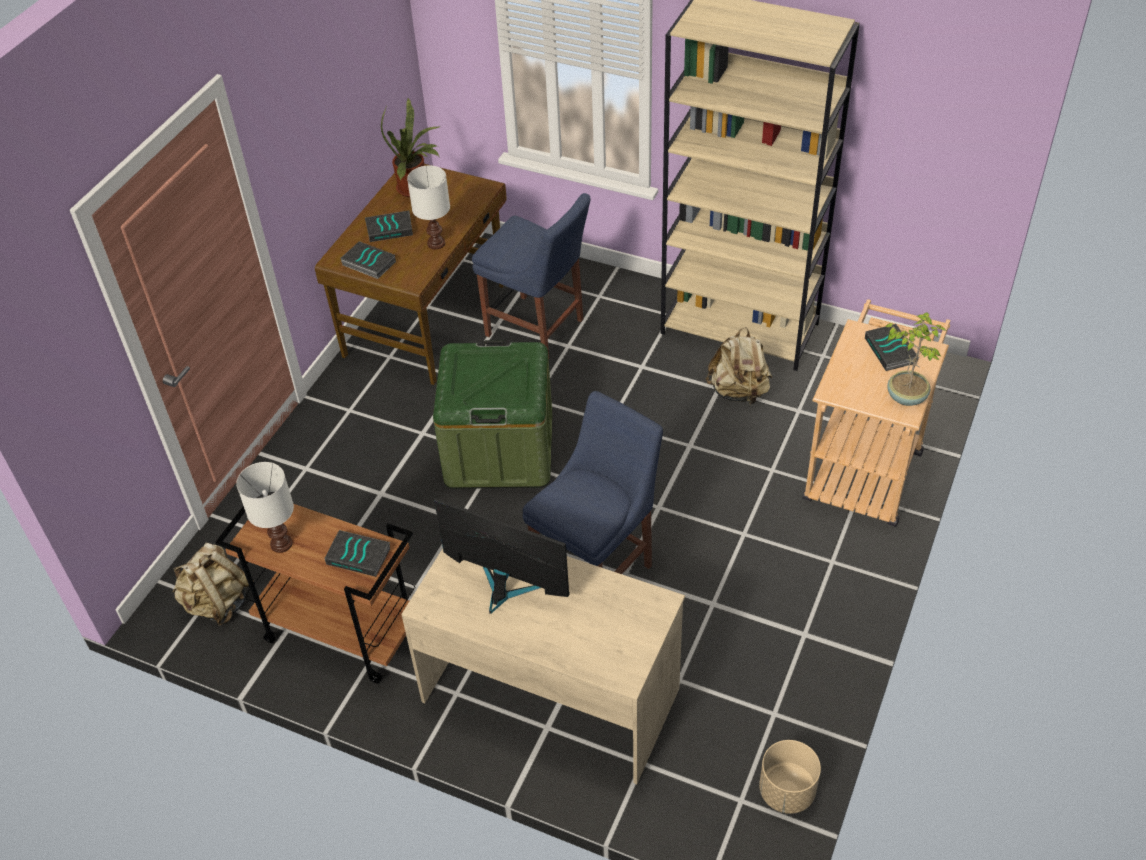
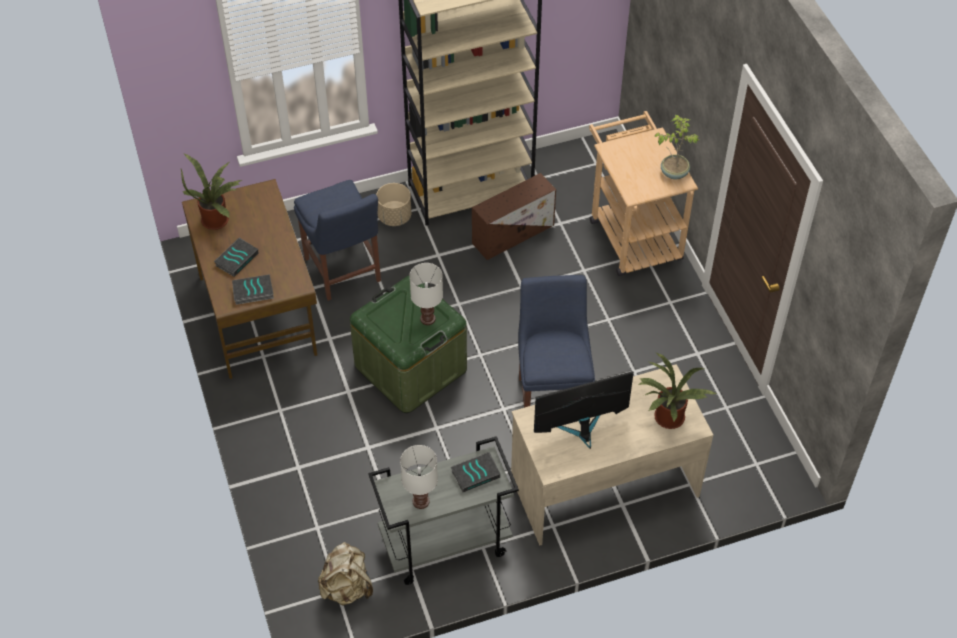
camera: 45 degrees left, 5 degrees up
brown cart [215,495,415,683] -> grey cart [368,436,519,585]
white table lamp [407,165,450,250] -> white table lamp moved to [410,263,443,325]
blue chair [472,193,591,358] -> blue chair turned 75 degrees clockwise [294,180,381,301]
beige backpack [706,327,772,404] -> brown storage box [472,173,556,260]
beige planter [759,740,821,814] -> beige planter moved to [376,183,411,226]
book [865,324,919,371] -> none
none -> potted plant [638,353,717,429]

